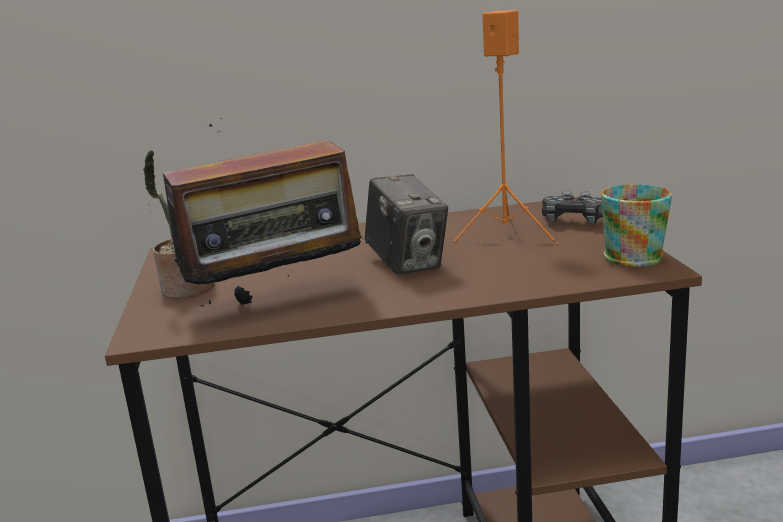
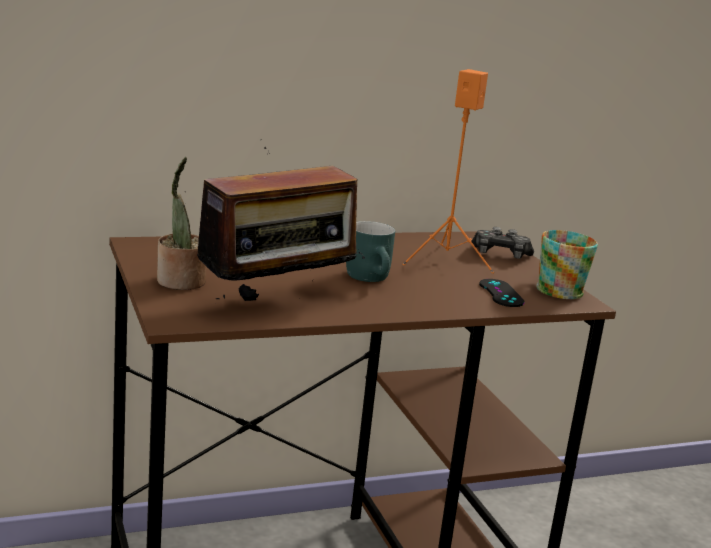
camera: 15 degrees left, 0 degrees up
camera [365,174,448,275] -> turquoise mug [346,221,395,282]
none -> black game controller [479,279,525,307]

